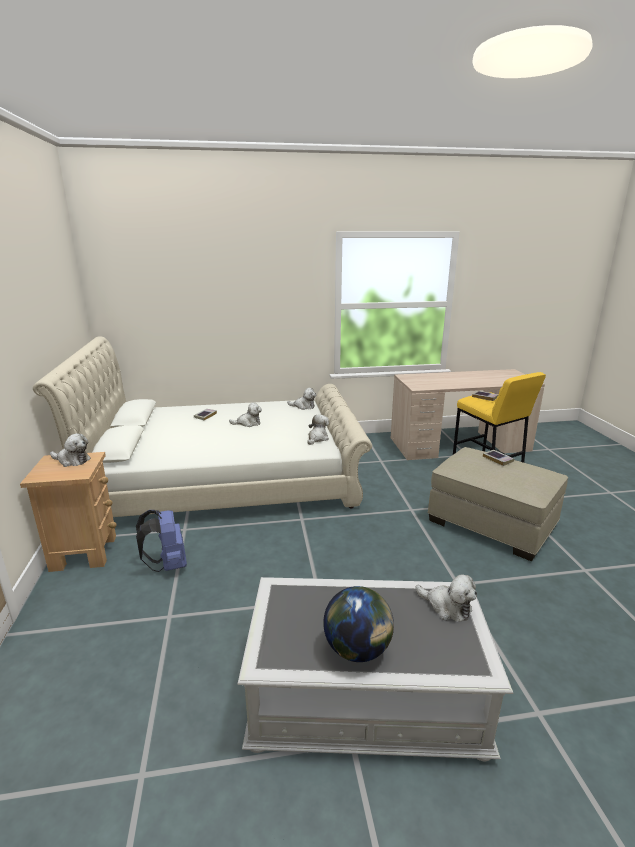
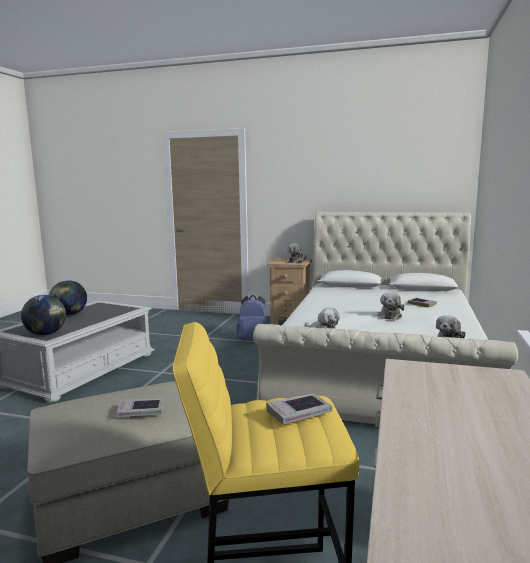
camera: 115 degrees right, 10 degrees down
plush toy [416,574,477,622] -> globe [21,295,66,335]

